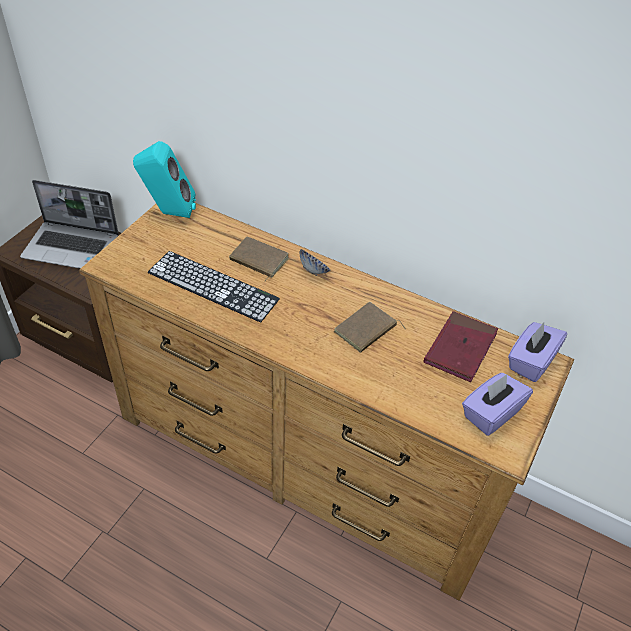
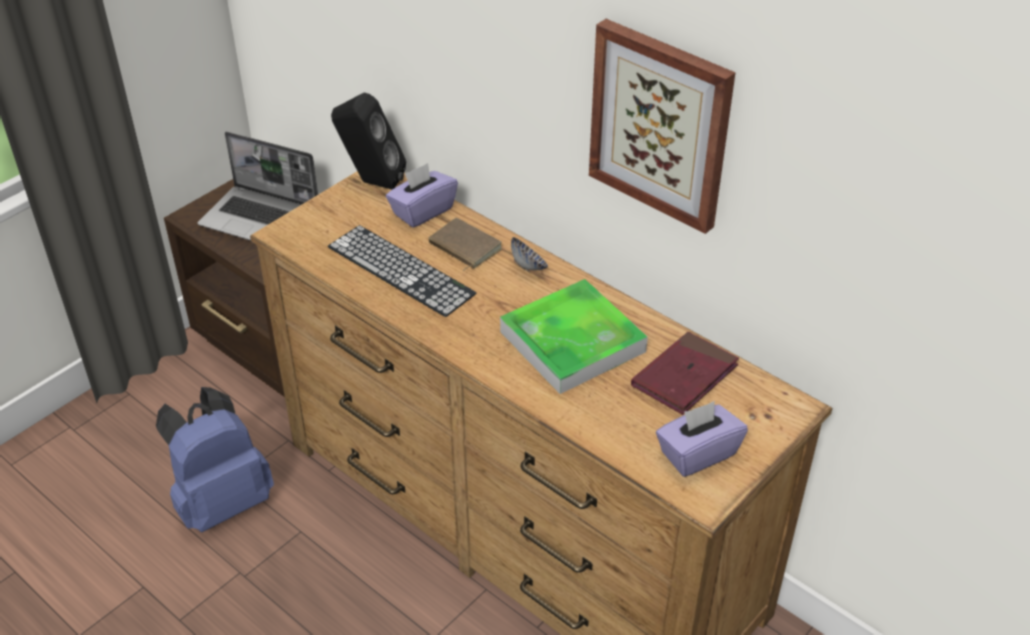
camera: 15 degrees right, 5 degrees down
turquoise speaker [133,141,196,218] -> black speaker [331,92,406,189]
brown book [334,302,406,353] -> tray [500,279,648,394]
purple tissue box [508,322,567,382] -> purple tissue box moved to [386,163,458,228]
none -> blue backpack [156,387,274,532]
none -> picture [589,19,736,234]

